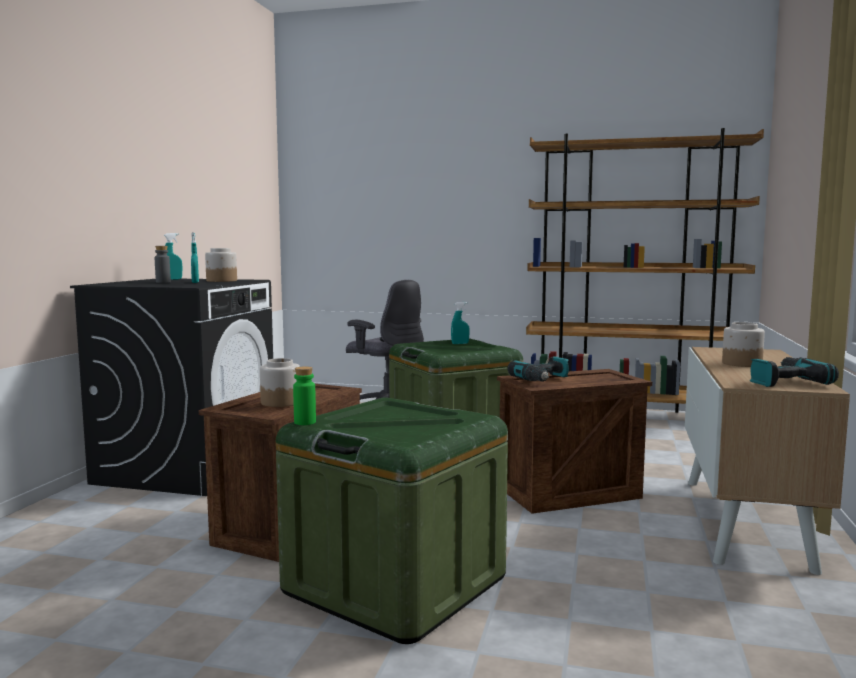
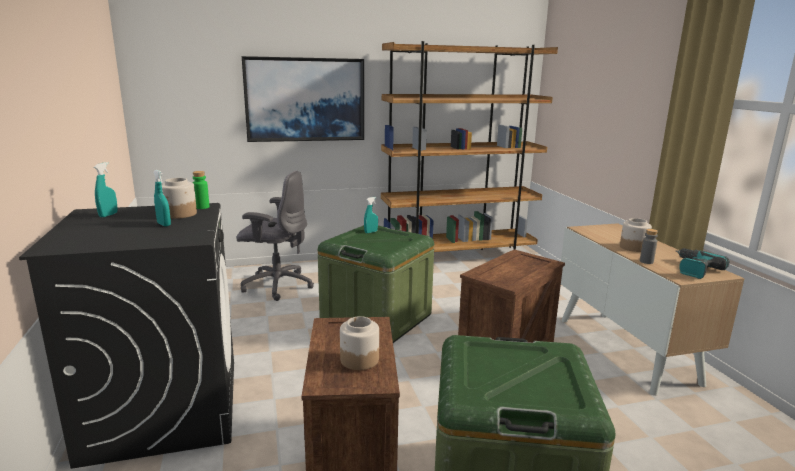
camera: 30 degrees left, 10 degrees up
grey bottle [155,246,171,283] -> grey bottle moved to [640,229,658,264]
green bottle [293,366,316,425] -> green bottle moved to [193,171,210,209]
power drill [507,356,569,382] -> none
none -> picture [242,56,364,142]

